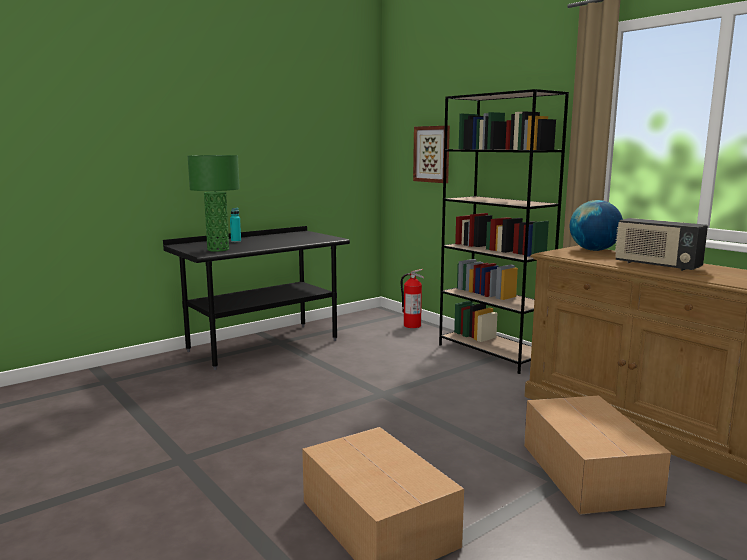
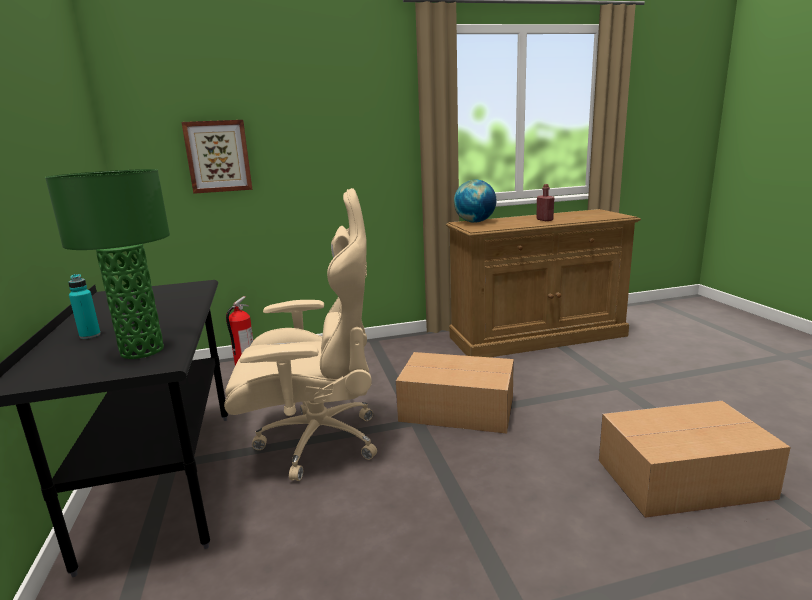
camera: 65 degrees left, 5 degrees up
beige bookcase [439,89,569,374] -> none
cardboard box [524,396,671,515] -> cardboard box moved to [396,352,514,434]
radio [615,218,708,271] -> red bottle [536,184,554,221]
none -> beige office chair [224,188,377,481]

